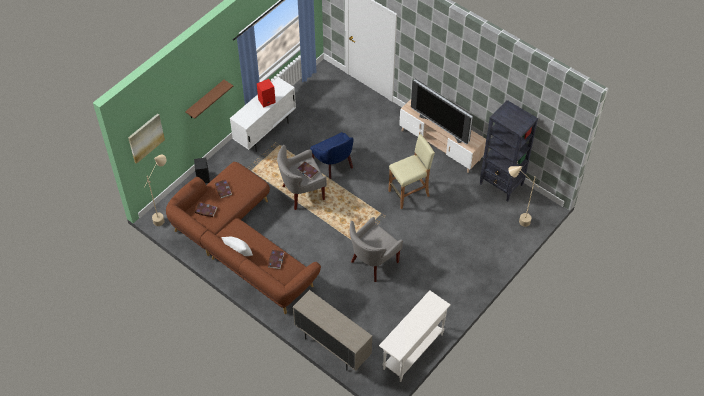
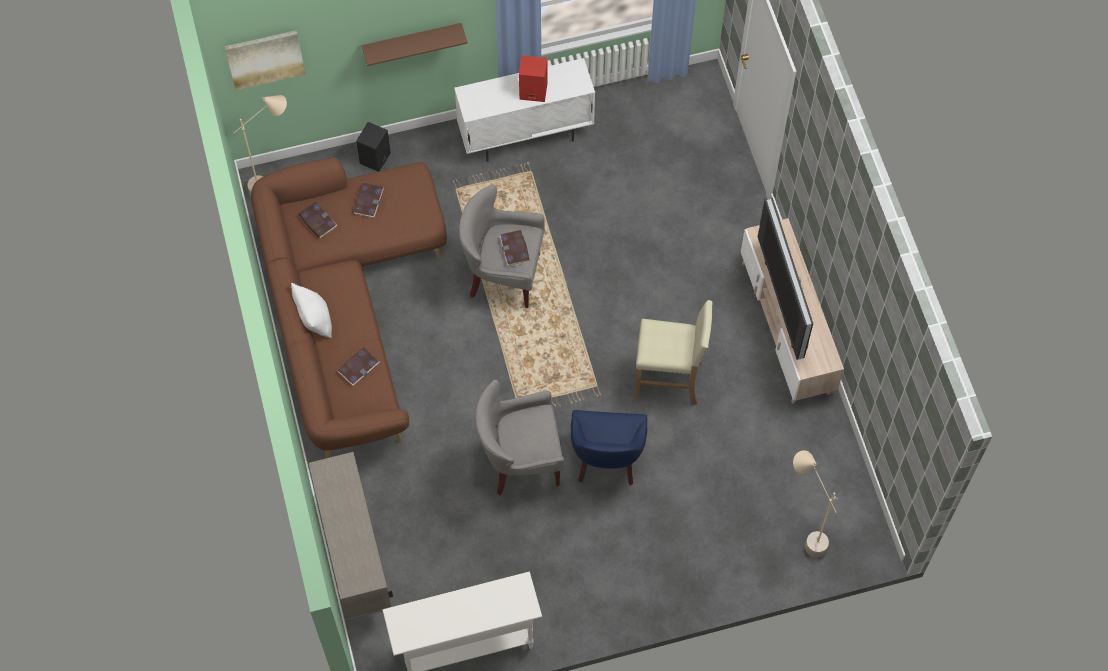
camera: 35 degrees right, 10 degrees up
blue armchair [310,132,354,179] -> blue armchair moved to [571,410,647,485]
black bookcase [480,100,538,202] -> none

